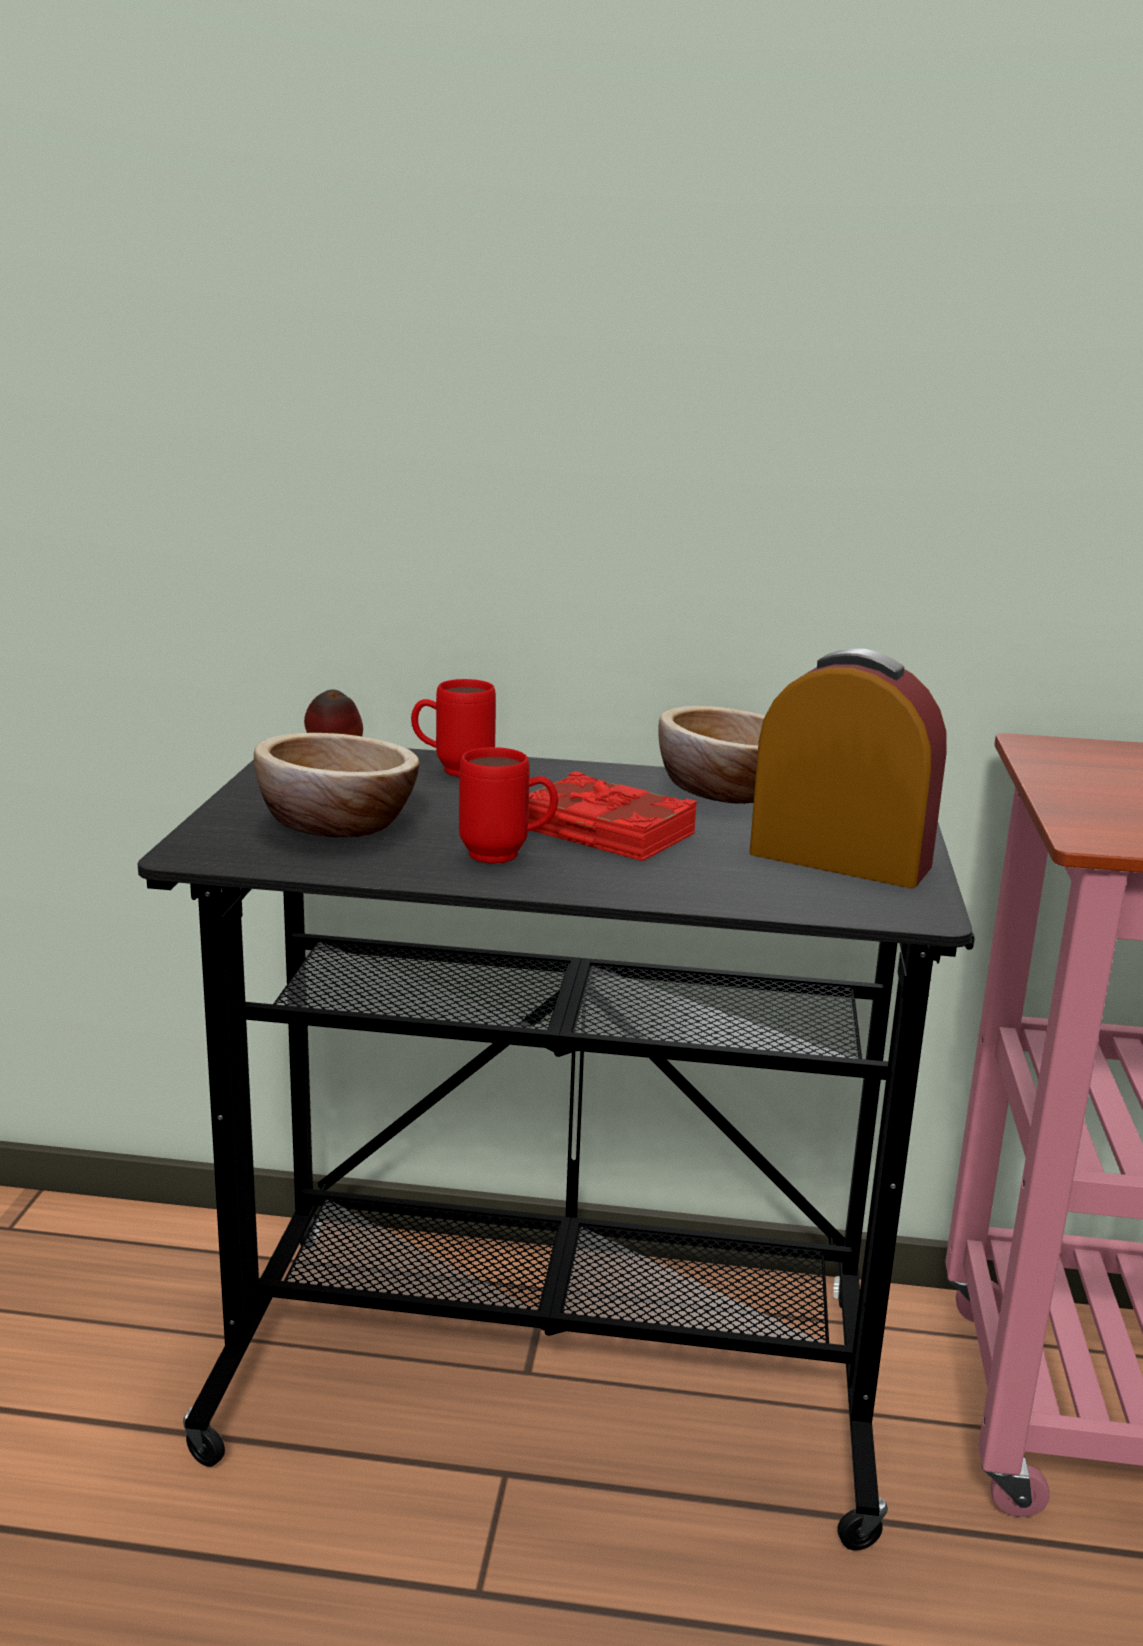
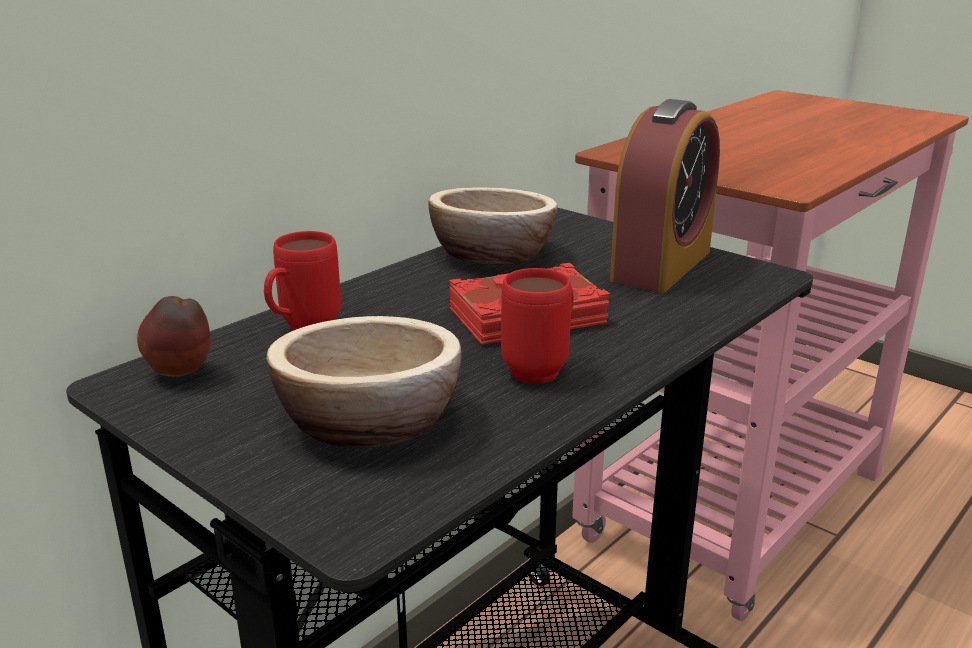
camera: 55 degrees left, 5 degrees up
alarm clock [750,648,947,888] -> alarm clock turned 150 degrees clockwise [610,99,720,293]

